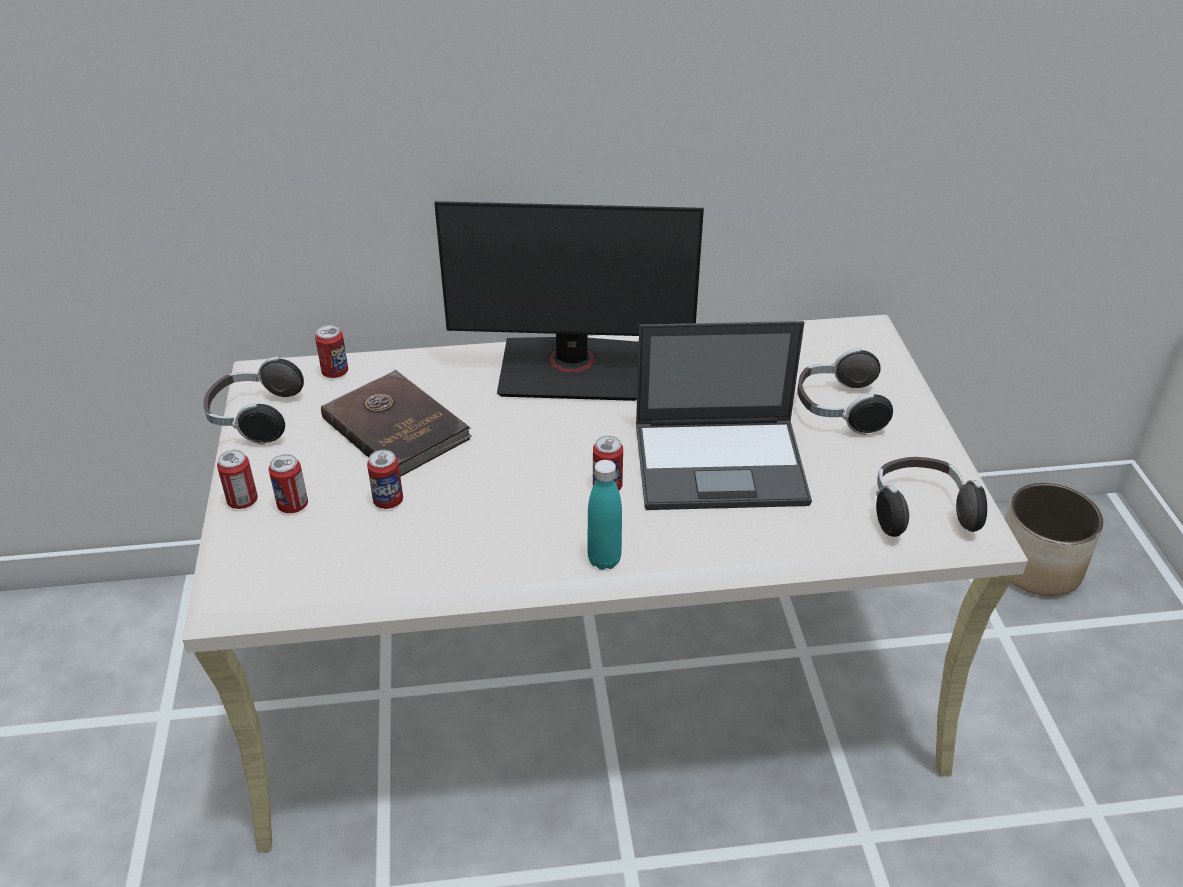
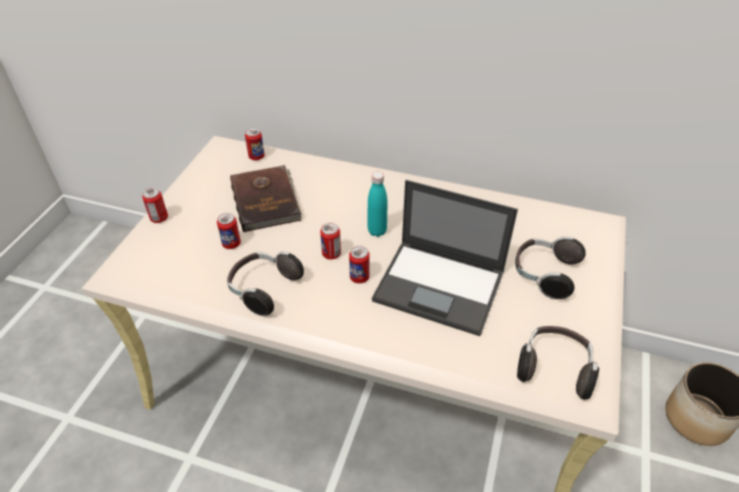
camera: 25 degrees right, 5 degrees up
headphones [204,357,304,445] -> headphones moved to [227,251,304,316]
can [269,454,308,513] -> can moved to [320,223,341,259]
monitor [434,201,704,401] -> none
turquoise bottle [588,460,622,570] -> turquoise bottle moved to [368,172,387,237]

